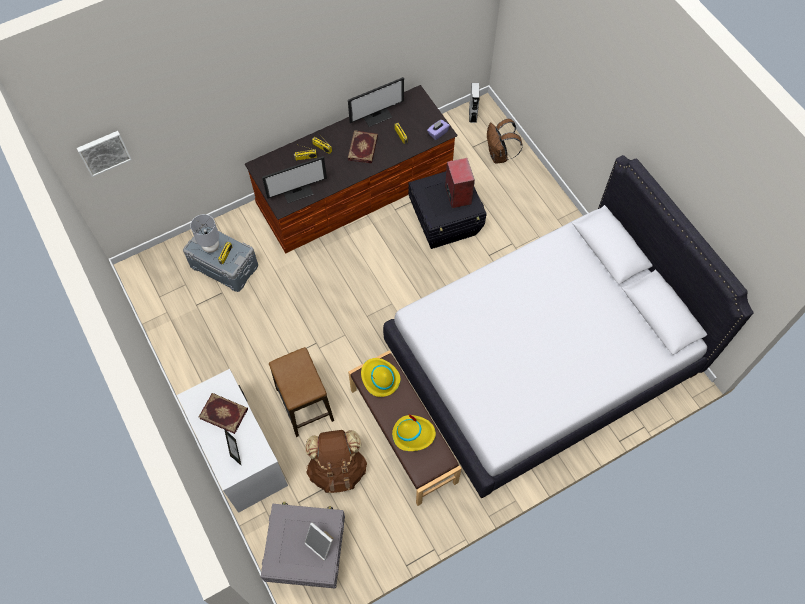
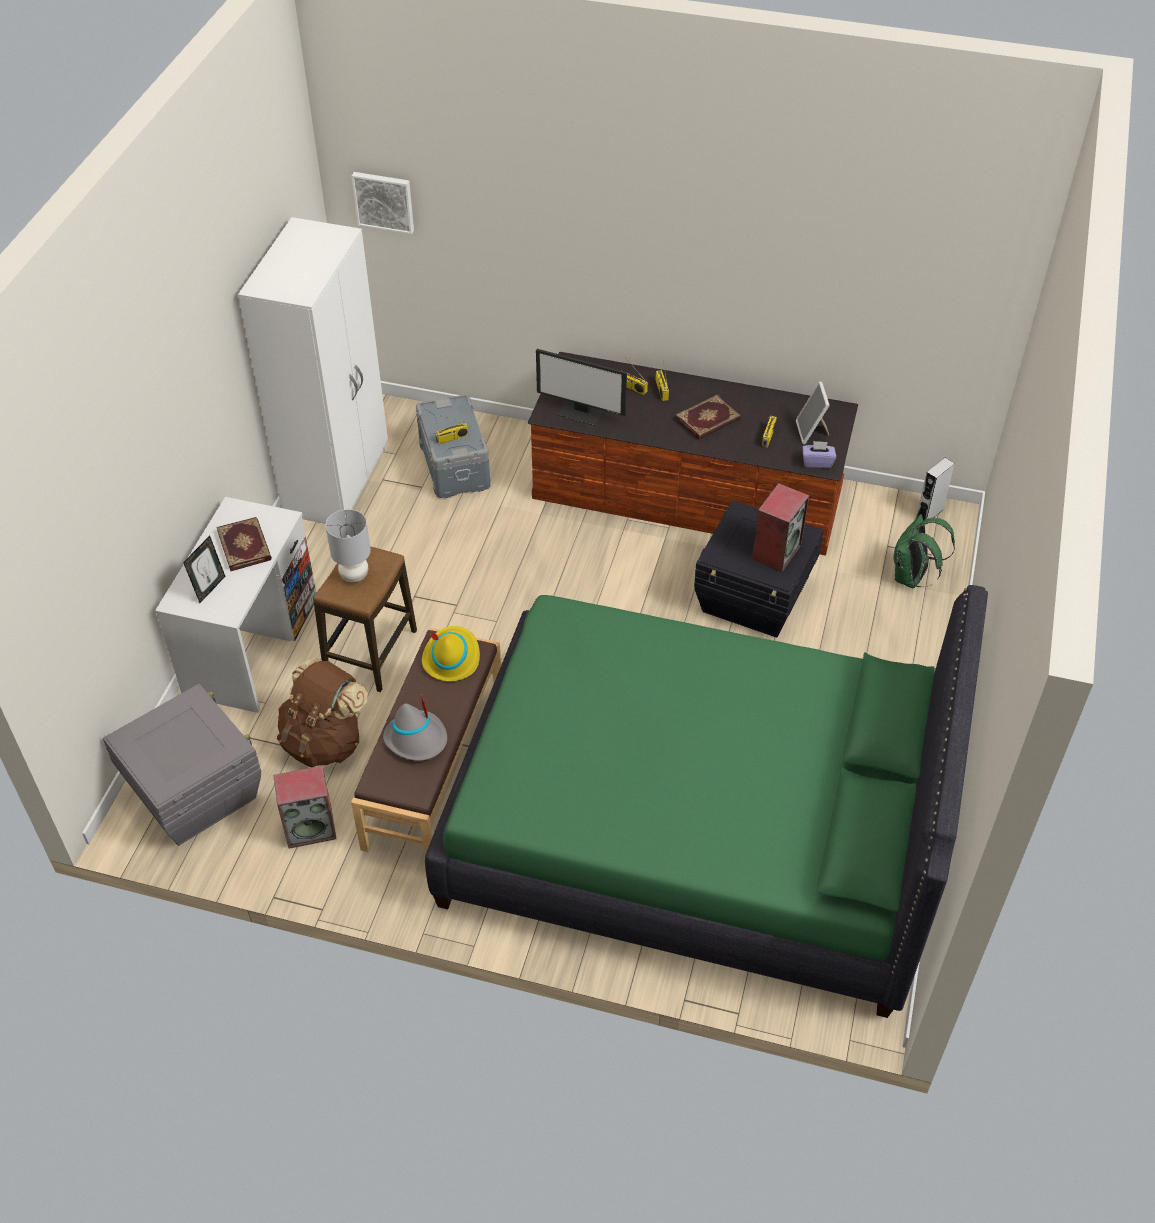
camera: 45 degrees right, 15 degrees down
grey table lamp [191,214,219,253] -> grey table lamp moved to [325,509,371,582]
picture frame [304,522,334,561] -> picture frame moved to [796,382,830,444]
monitor [348,77,404,127] -> none
white bed [383,155,754,499] -> green bed [425,585,988,1018]
yellow hat [392,413,436,451] -> grey hat [383,694,447,761]
brown backpack [487,119,523,164] -> green backpack [893,514,955,588]
none -> white wardrobe [238,217,388,524]
none -> speaker [273,766,336,849]

